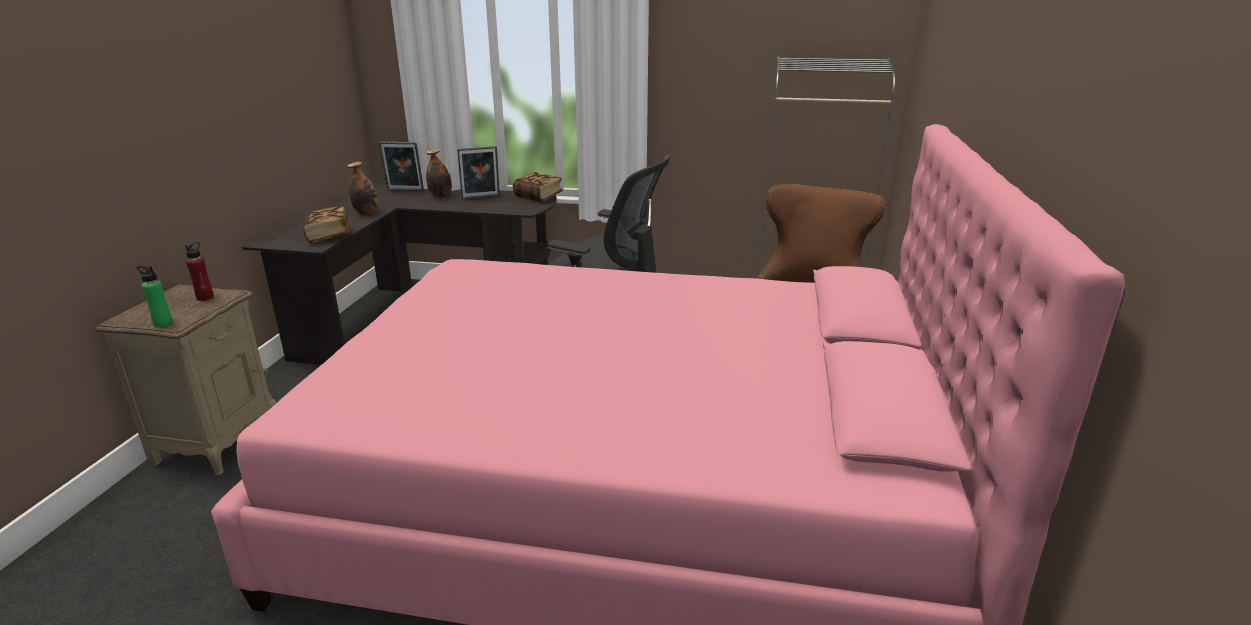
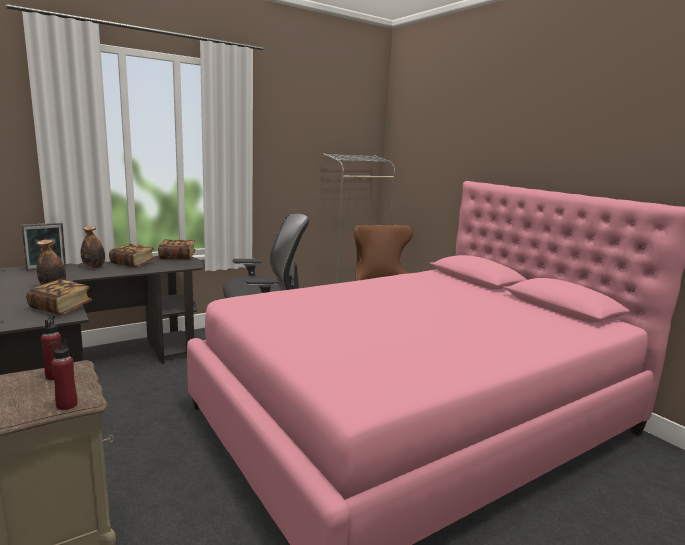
camera: 45 degrees left, 10 degrees down
green bottle [137,266,173,328] -> red bottle [49,340,77,410]
picture frame [457,146,500,199] -> book [109,244,155,267]

